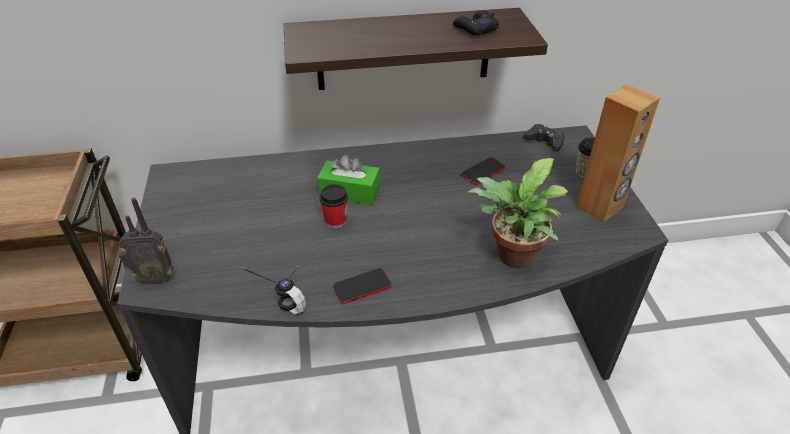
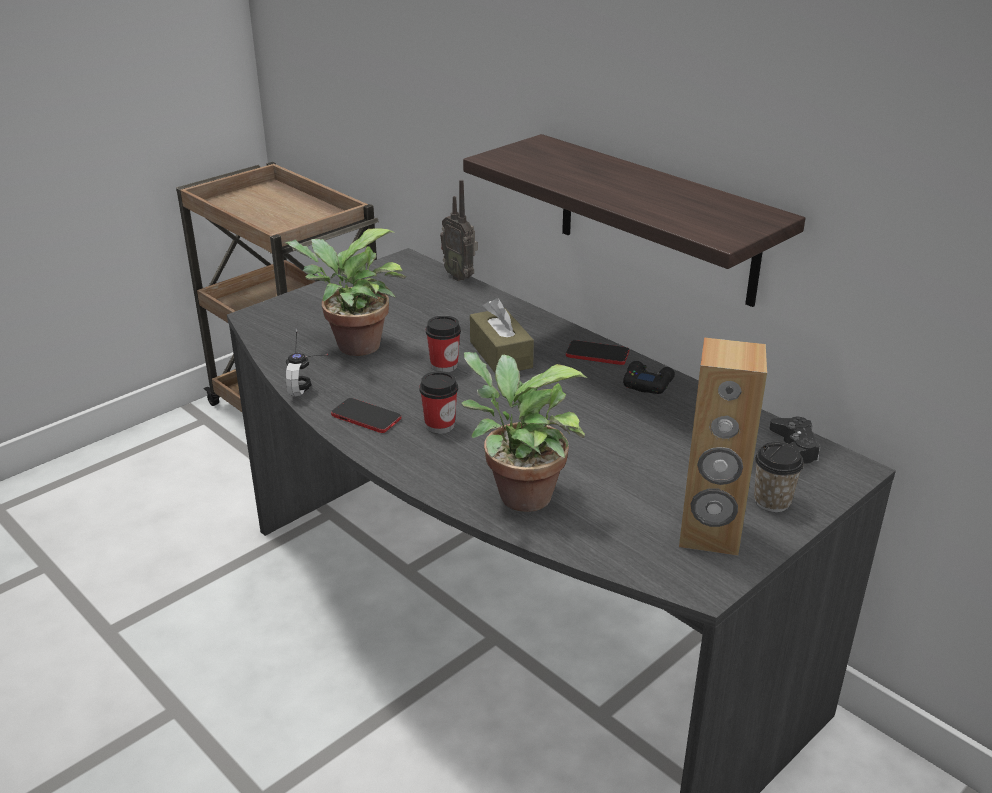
camera: 55 degrees right, 10 degrees down
radio [118,198,174,285] -> radio moved to [440,180,478,281]
green tissue box [317,154,380,205] -> brown tissue box [470,298,534,373]
black game controller [453,10,499,35] -> black game controller moved to [623,361,675,394]
phone [461,157,506,185] -> phone moved to [566,340,629,365]
none -> potted plant [285,228,406,356]
none -> cup [419,371,458,434]

